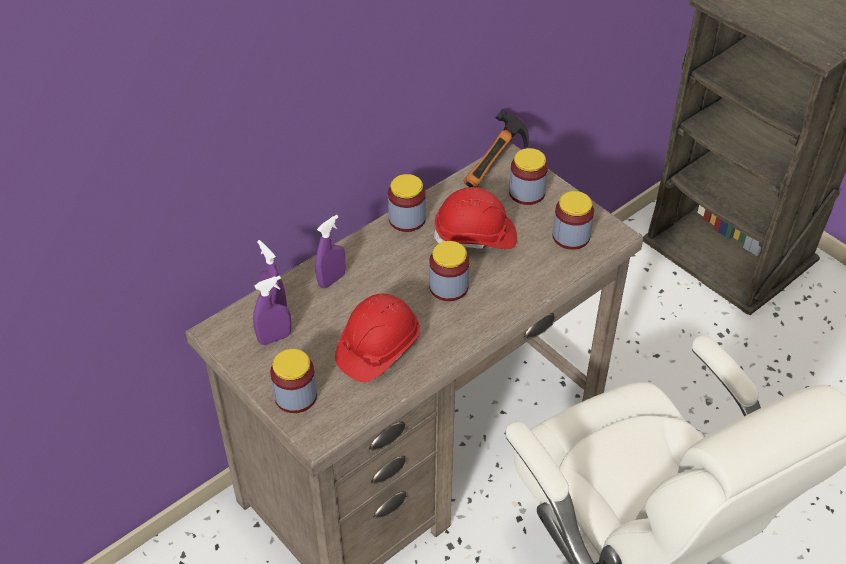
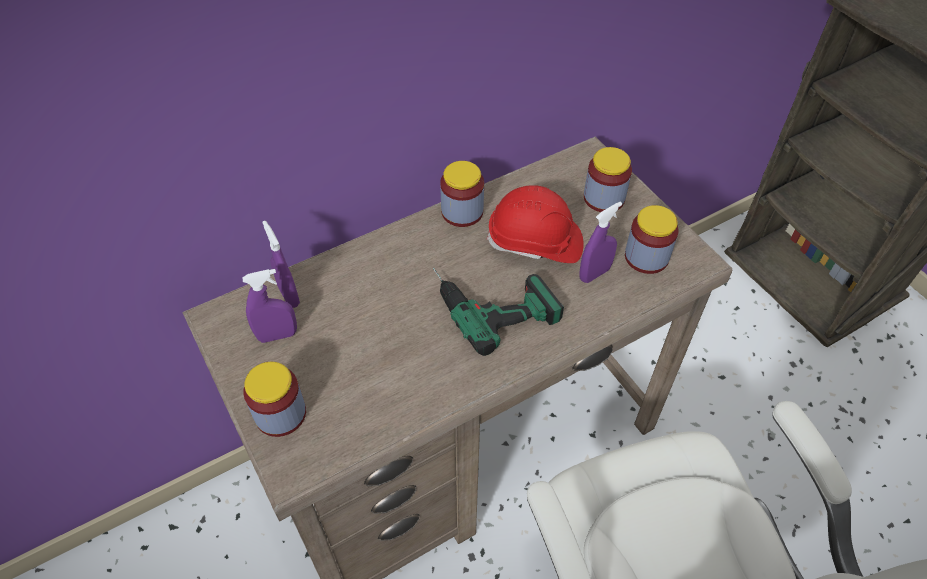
camera: 10 degrees right, 5 degrees up
purple spray bottle [315,215,346,288] -> purple spray bottle moved to [579,202,622,283]
red hard hat [335,293,420,382] -> none
jar [429,241,470,301] -> power drill [433,268,564,356]
hammer [464,108,529,187] -> none

